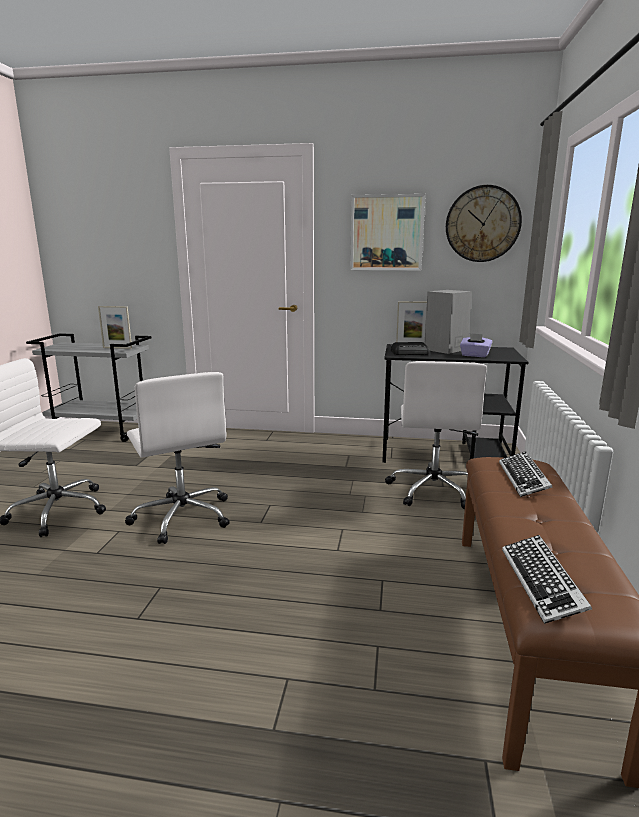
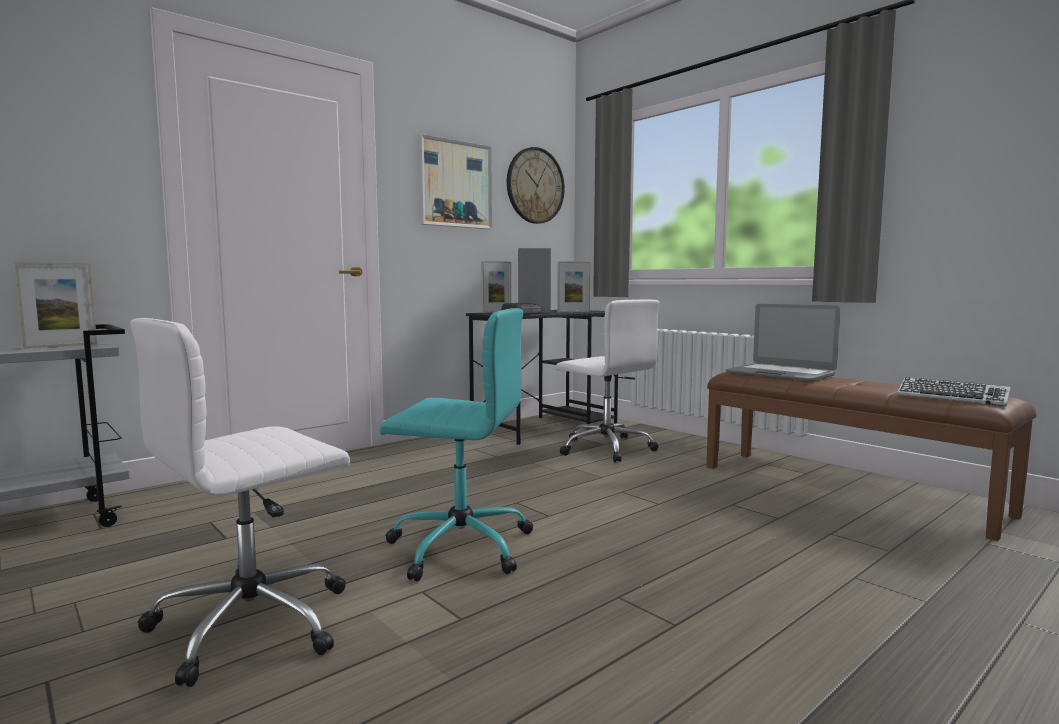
camera: 50 degrees left, 10 degrees down
white office chair [125,372,230,544] -> turquoise office chair [380,308,533,582]
purple tissue box [460,333,492,357] -> picture frame [557,261,590,312]
keyboard [499,452,552,497] -> laptop [725,304,841,381]

